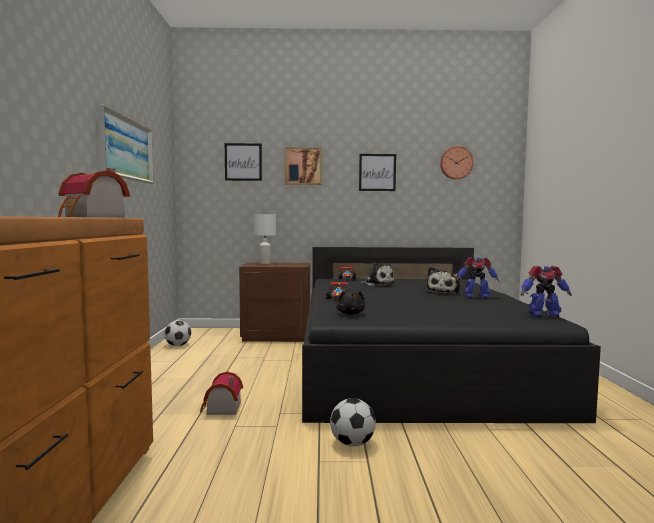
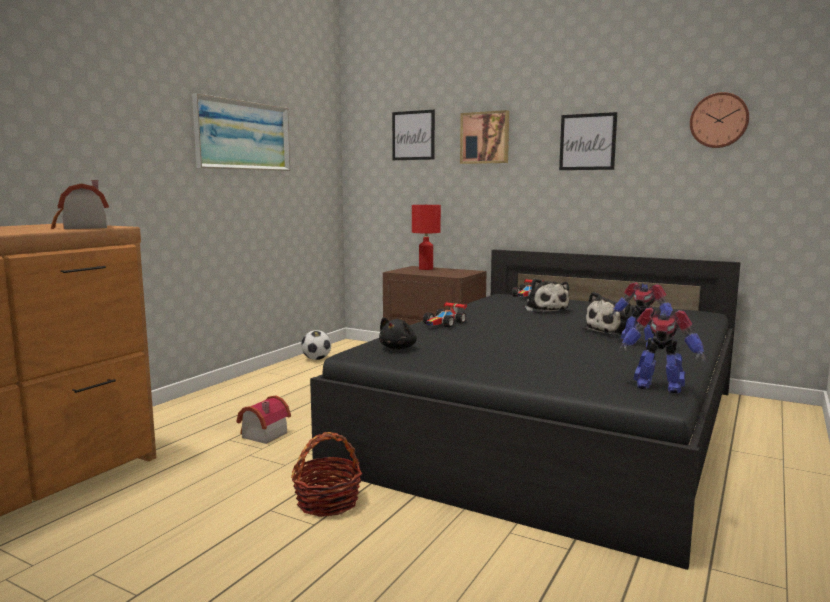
camera: 30 degrees right, 5 degrees up
white table lamp [254,214,276,264] -> red table lamp [412,205,441,270]
football [330,398,376,447] -> basket [291,432,362,517]

